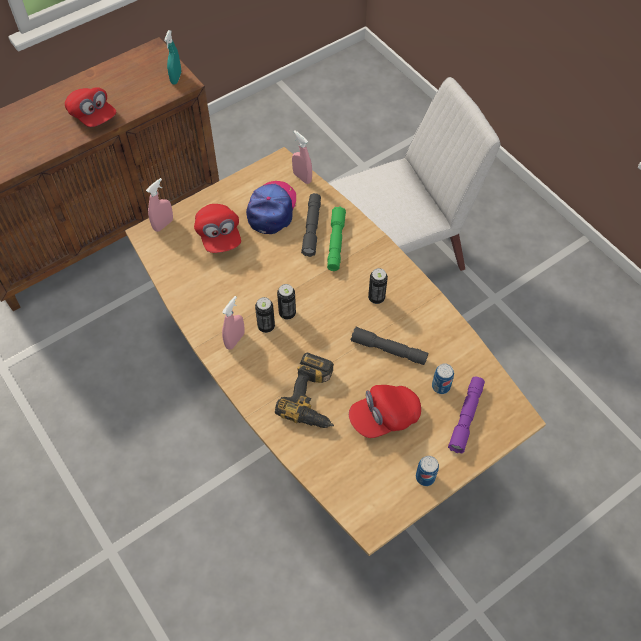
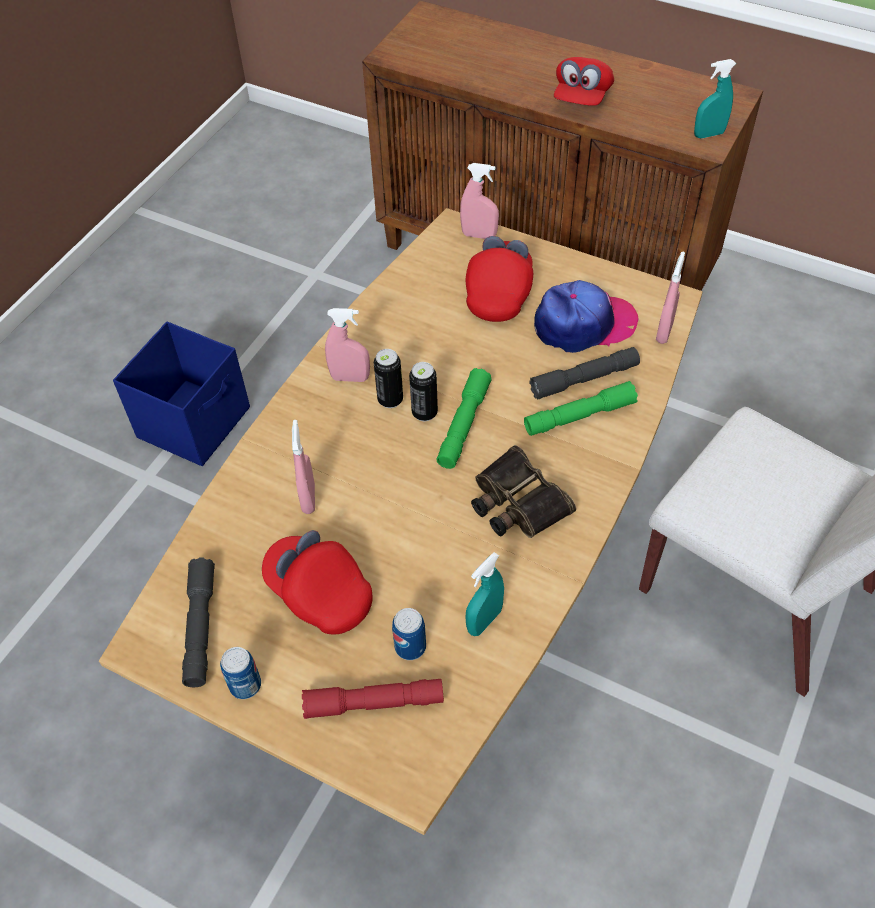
camera: 65 degrees right, 5 degrees down
red cap [194,204,241,253] -> red cap turned 150 degrees clockwise [466,236,533,322]
power drill [275,352,334,428] -> pink spray bottle [292,420,315,514]
grey flashlight [351,327,428,365] -> grey flashlight moved to [182,557,215,687]
can [368,268,388,304] -> binoculars [471,445,576,538]
purple flashlight [448,377,485,454] -> red flashlight [302,679,444,719]
none -> blue storage box [113,322,250,466]
none -> green flashlight [437,368,492,469]
none -> turquoise spray bottle [466,552,504,636]

